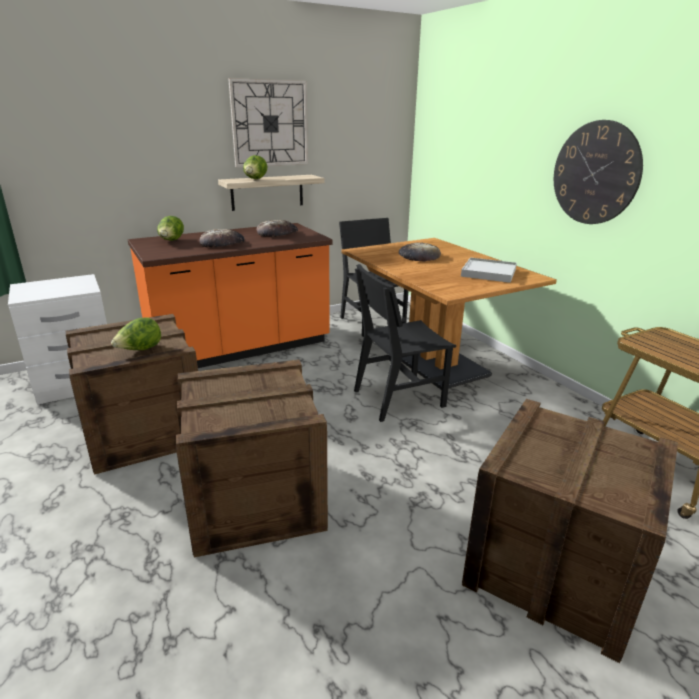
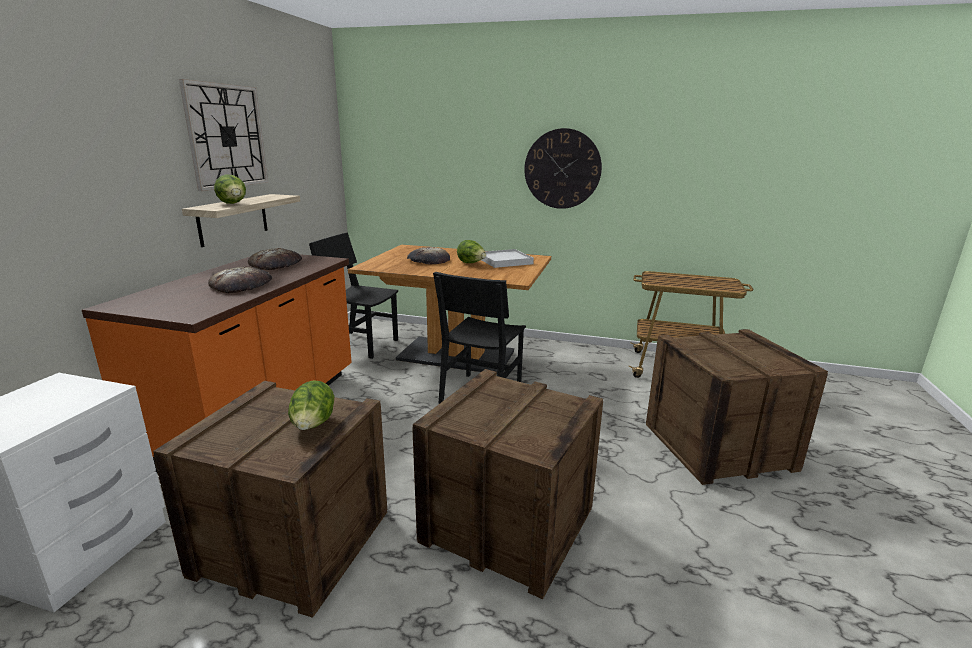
camera: 45 degrees left, 5 degrees down
lettuce [157,216,184,241] -> lettuce moved to [457,240,486,263]

